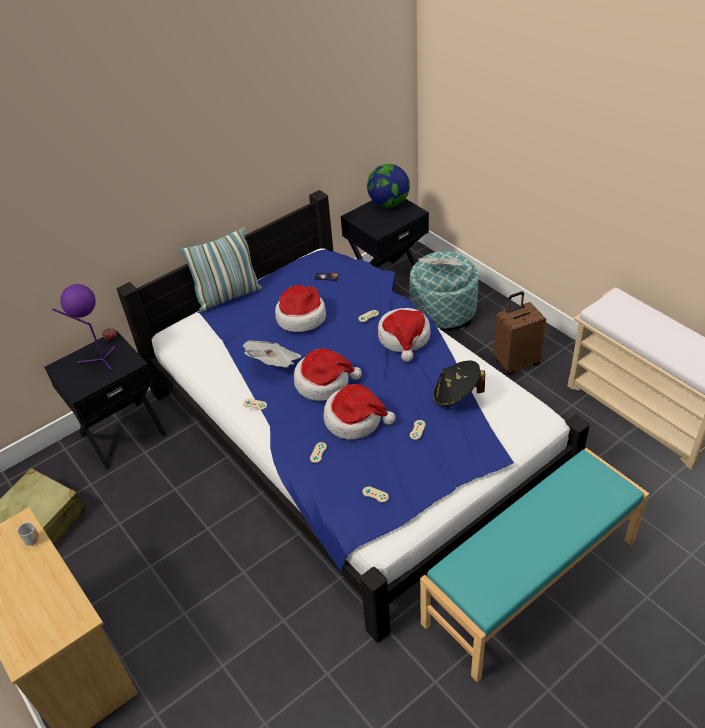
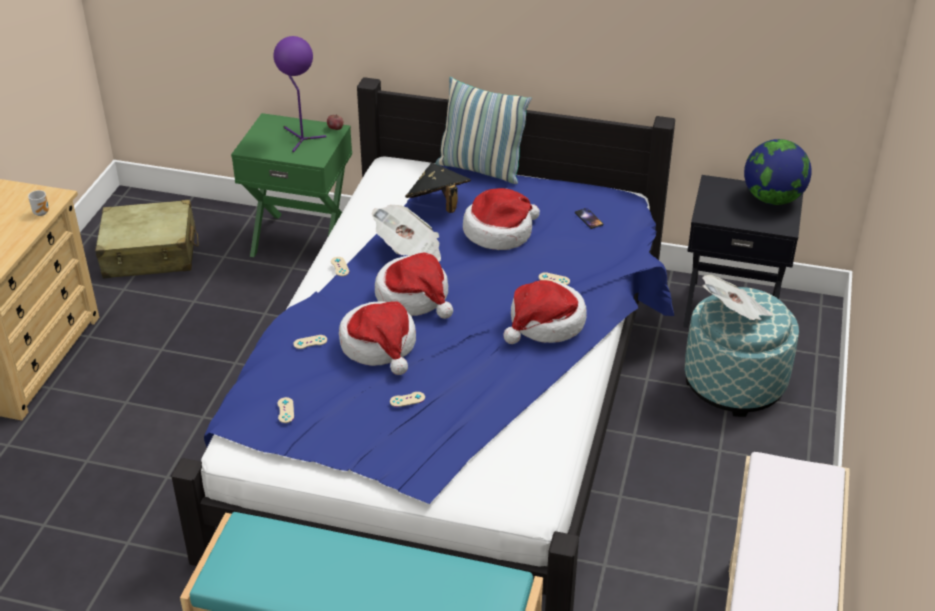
camera: 50 degrees right, 5 degrees down
black nightstand [44,330,167,470] -> green nightstand [231,113,352,257]
black hat [433,361,485,407] -> black hat moved to [405,163,471,213]
brown suitcase [493,292,546,375] -> none

